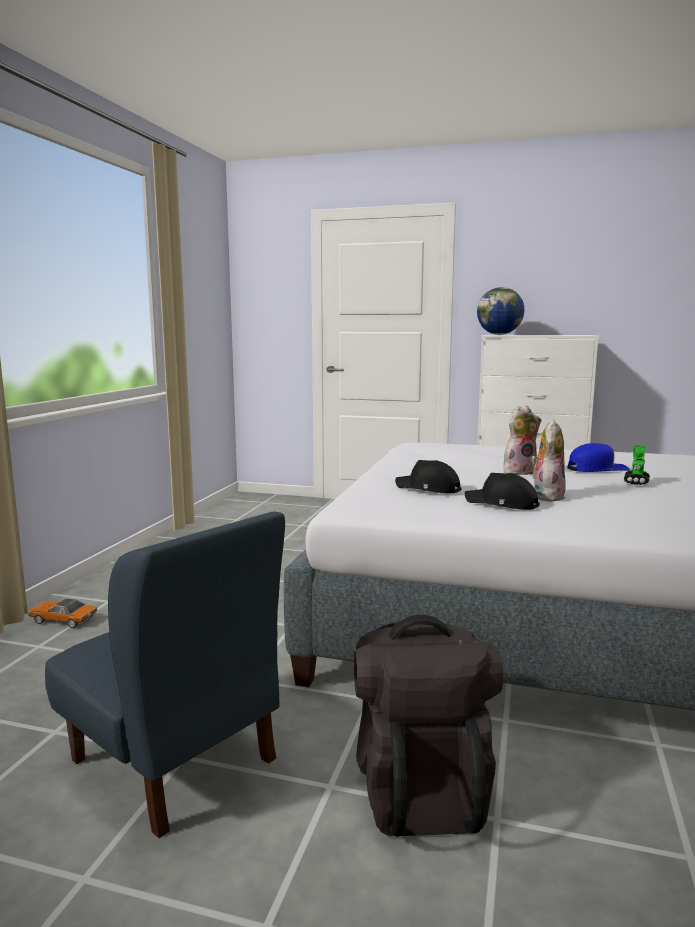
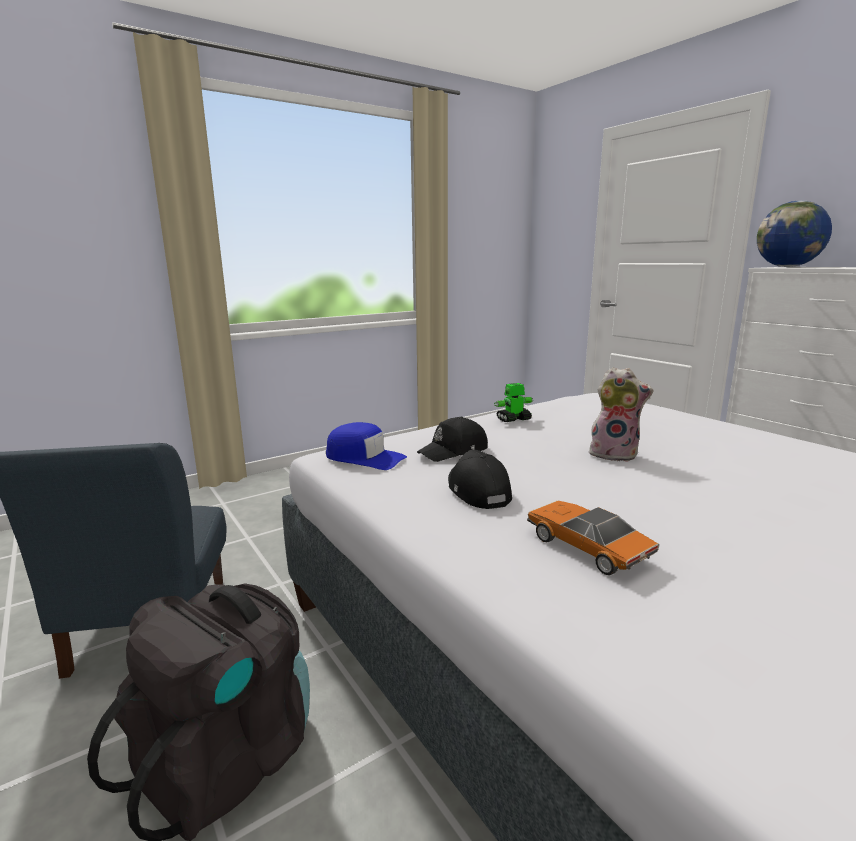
camera: 40 degrees right, 5 degrees up
toy car [28,598,97,628] -> toy car moved to [527,500,660,575]
black cap [395,460,462,493] -> black cap turned 105 degrees counterclockwise [417,417,488,462]
plush toy [531,419,566,502] -> none
blue cap [567,443,630,472] -> blue cap moved to [326,422,407,470]
toy robot [624,446,650,485] -> toy robot moved to [494,383,533,422]

